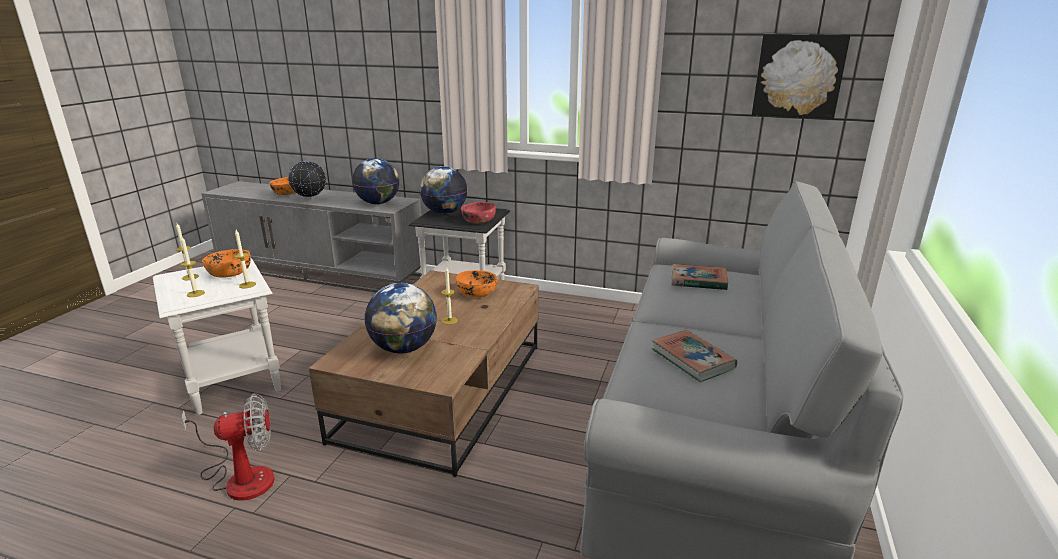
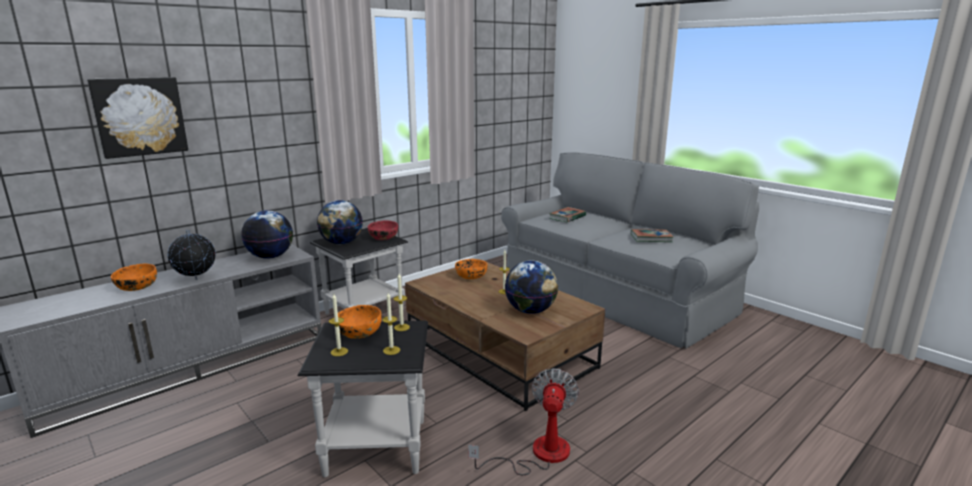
camera: 60 degrees left, 5 degrees down
white side table [153,258,281,415] -> black side table [298,321,428,477]
picture [752,34,850,119] -> picture moved to [87,77,188,159]

